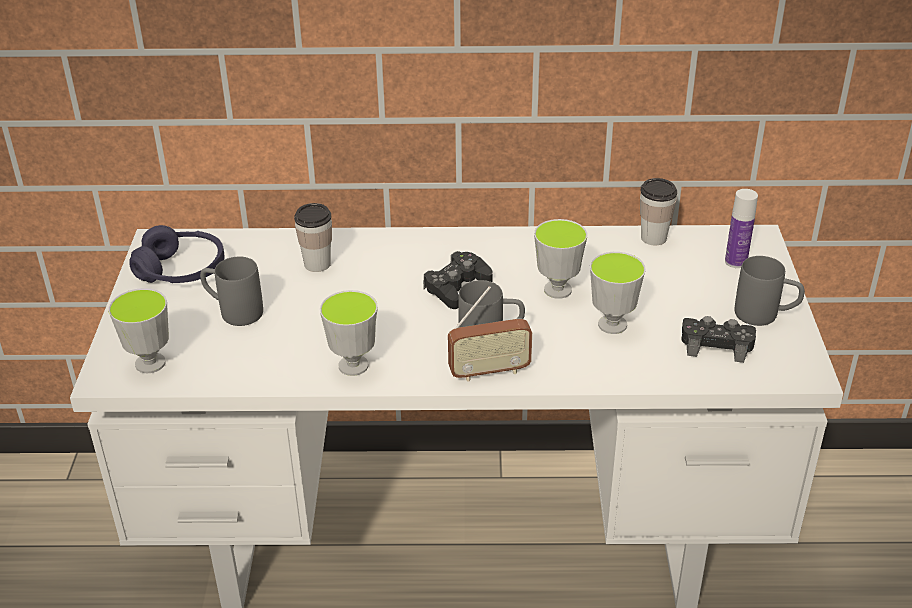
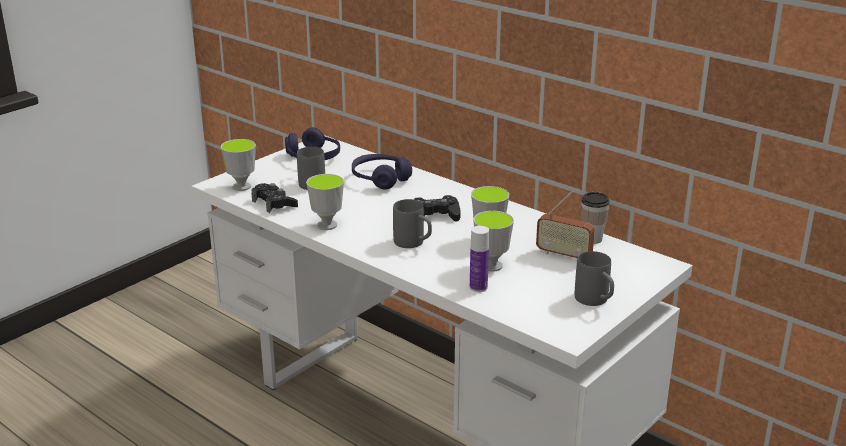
camera: 40 degrees right, 10 degrees down
cup [294,203,332,272] -> purple headphones [352,154,412,190]
radio [448,286,532,382] -> radio moved to [536,191,595,258]
black game controller [681,316,756,363] -> black game controller moved to [251,183,298,213]
bottle [725,189,758,268] -> bottle moved to [470,226,489,292]

